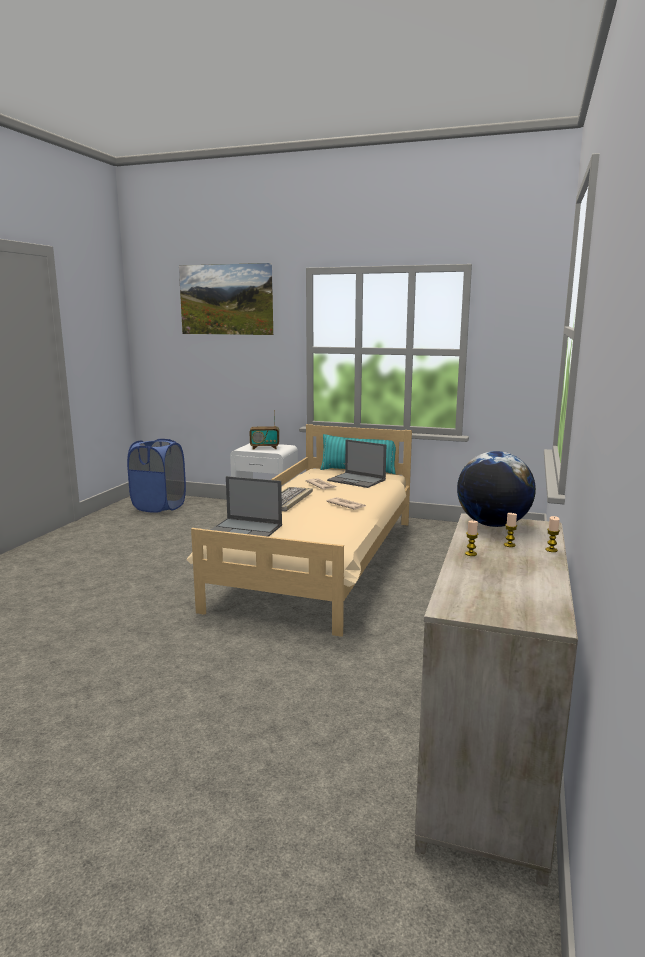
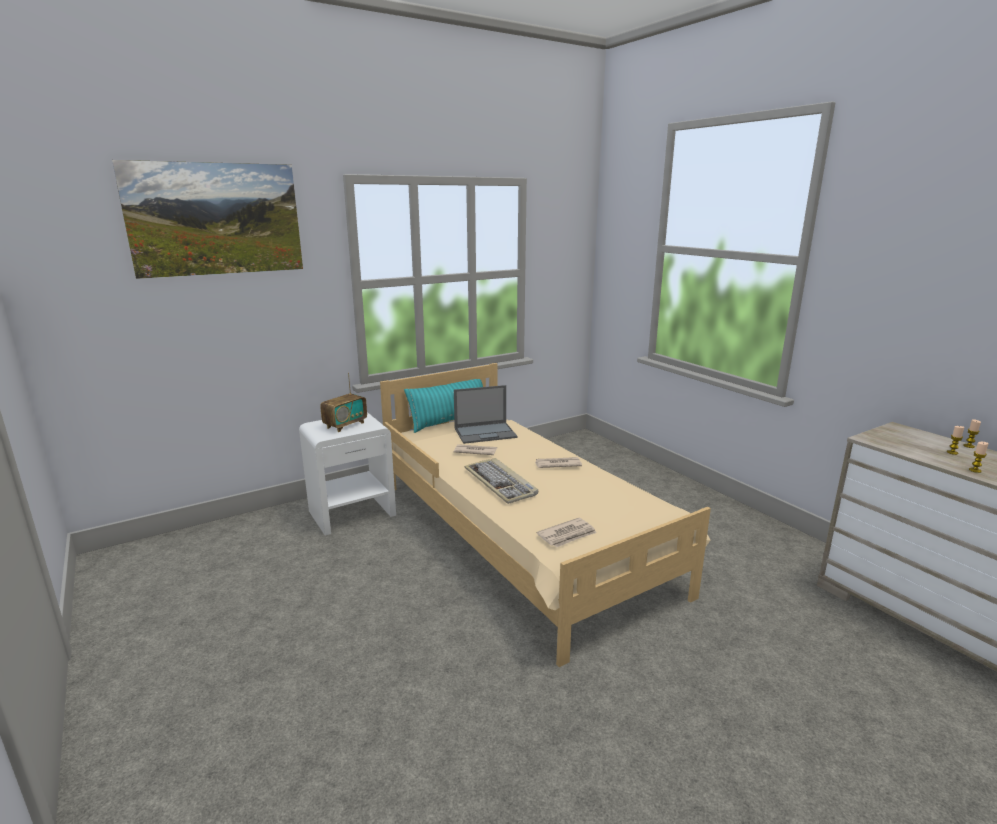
camera: 50 degrees left, 5 degrees up
blue laundry basket [127,439,186,513] -> none
laptop [211,476,282,537] -> newspaper [536,518,597,548]
globe [457,451,536,527] -> none

